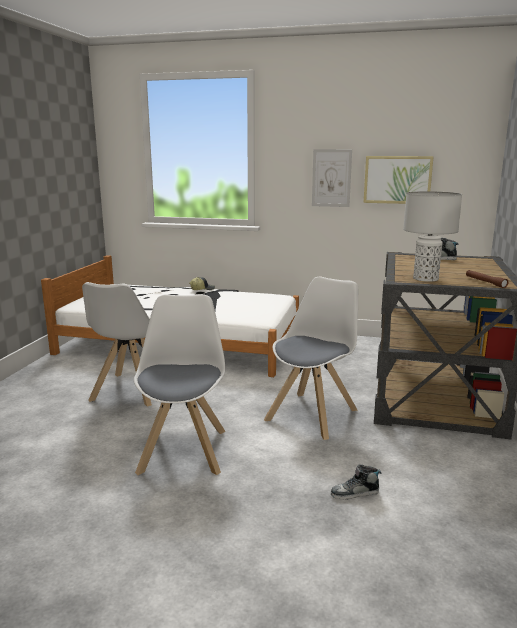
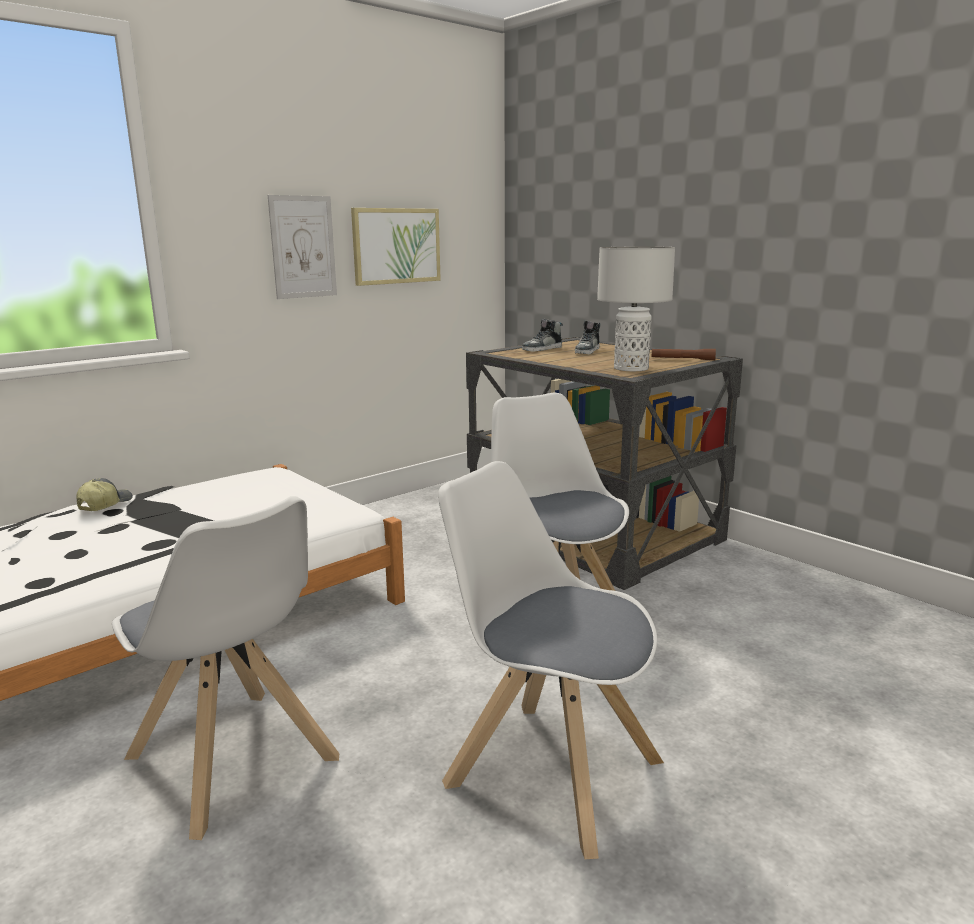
camera: 55 degrees left, 0 degrees up
shoe [331,464,381,500] -> shoe moved to [575,320,600,354]

